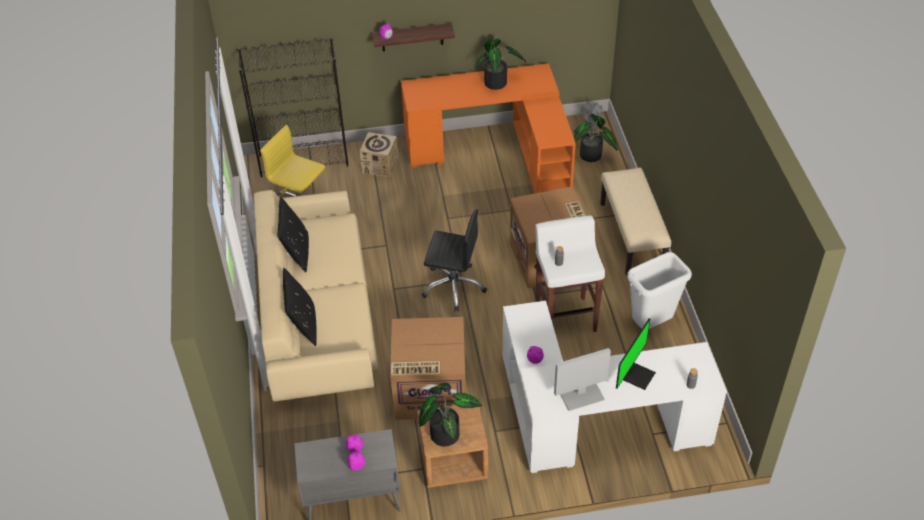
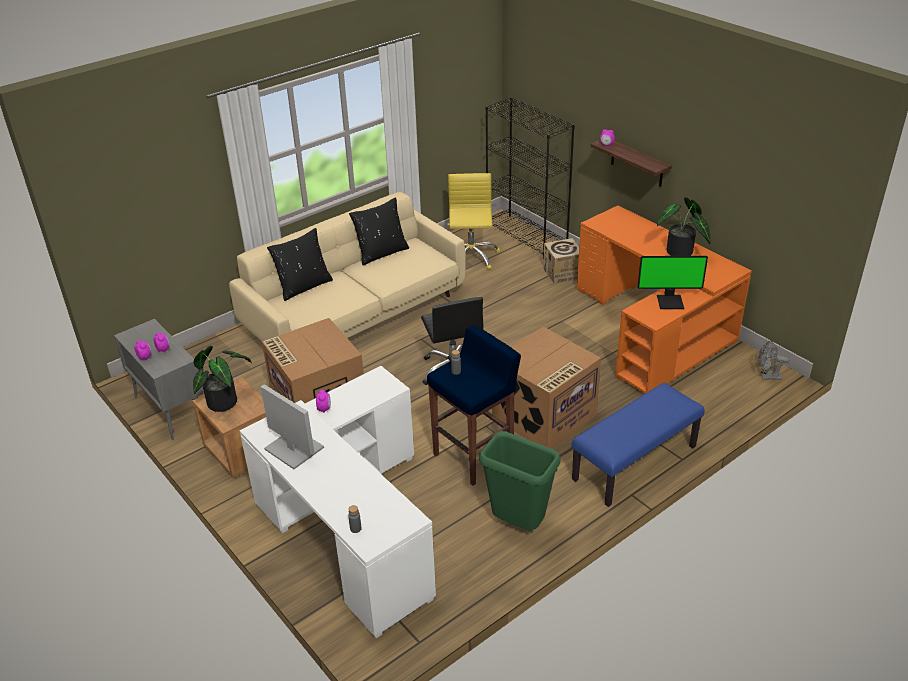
camera: 60 degrees right, 10 degrees down
white stool [535,216,605,332] -> blue stool [427,325,521,486]
potted plant [574,114,618,162] -> none
beige bench [600,168,671,275] -> blue bench [572,383,705,507]
monitor [616,318,656,390] -> monitor moved to [638,256,708,309]
white trash can [627,252,692,329] -> green trash can [479,431,561,530]

